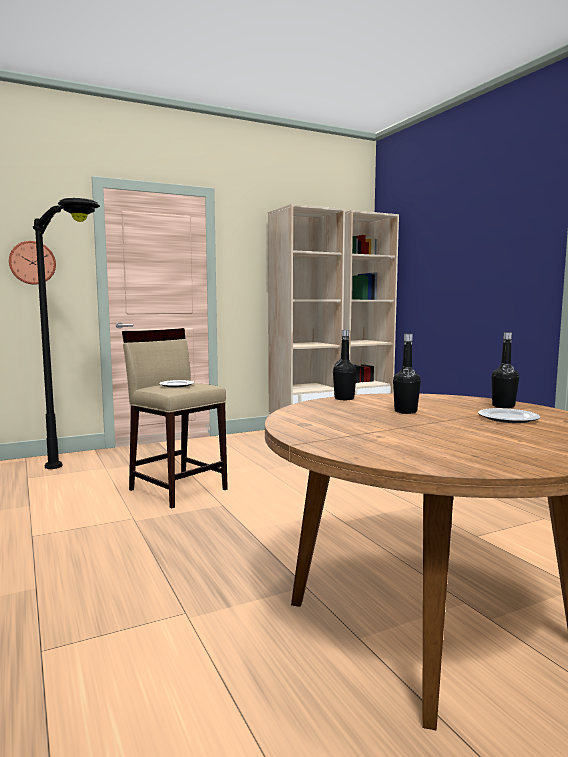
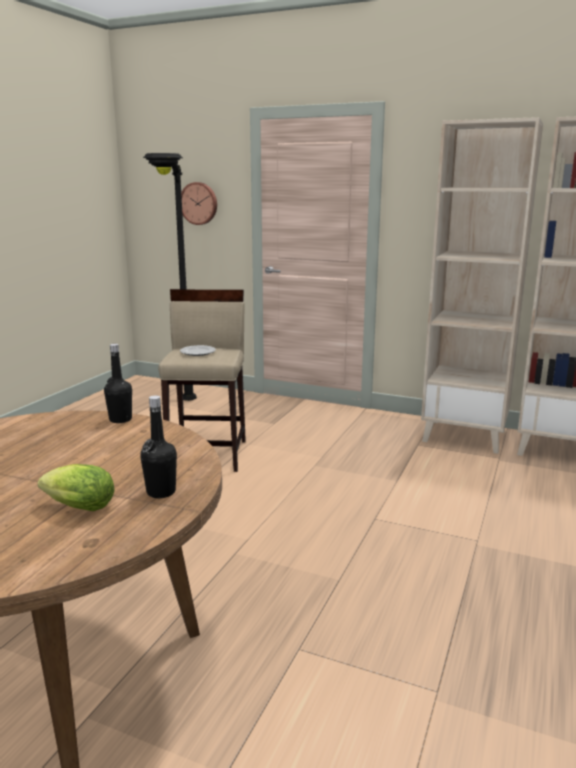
camera: 50 degrees right, 10 degrees up
black bottle [393,334,421,414] -> none
plate [478,408,540,423] -> lettuce [38,464,115,511]

